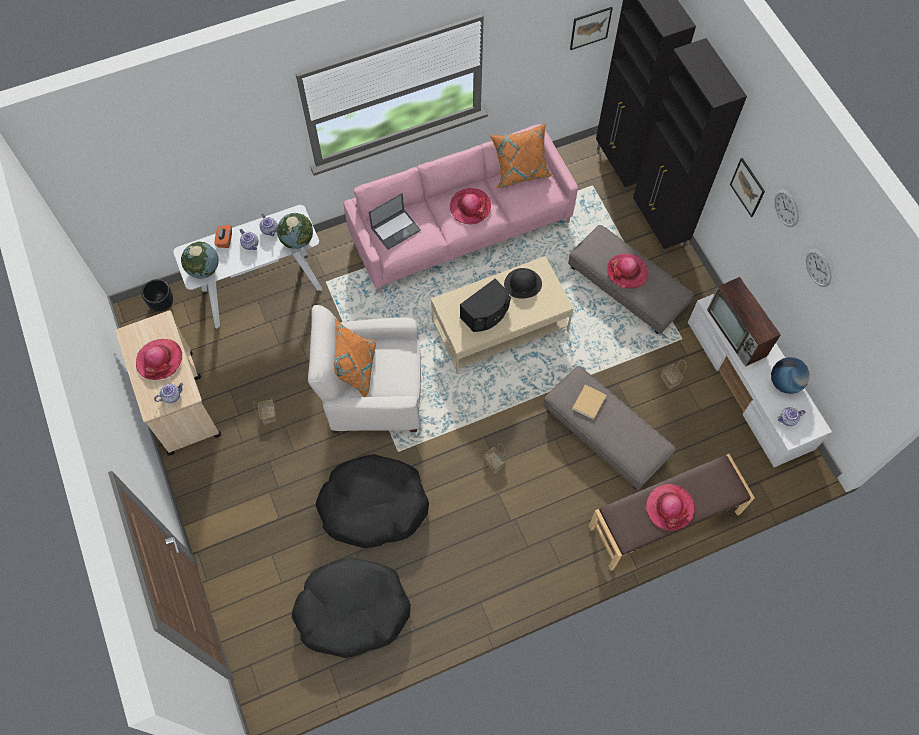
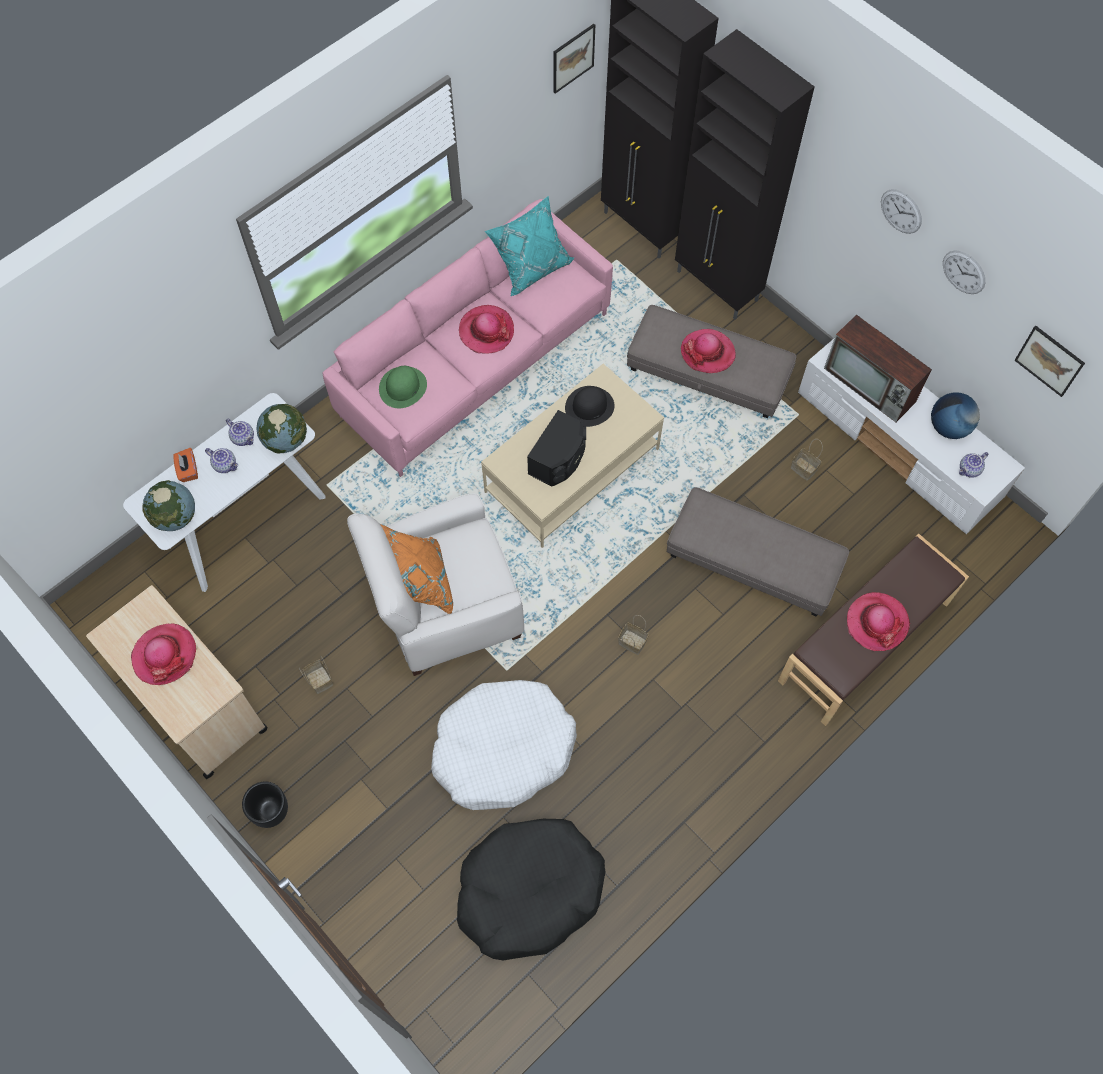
camera: 20 degrees left, 0 degrees up
black planter [141,279,173,312] -> black planter moved to [242,781,288,828]
teapot [154,383,184,403] -> none
black dog bed [316,454,429,548] -> white dog bed [431,680,577,810]
laptop [369,193,421,250] -> green hat [379,366,427,408]
orange pillow [490,124,553,188] -> turquoise pillow [485,196,574,296]
beige book [572,385,607,420] -> none
picture [730,158,765,217] -> picture moved to [1015,326,1085,397]

